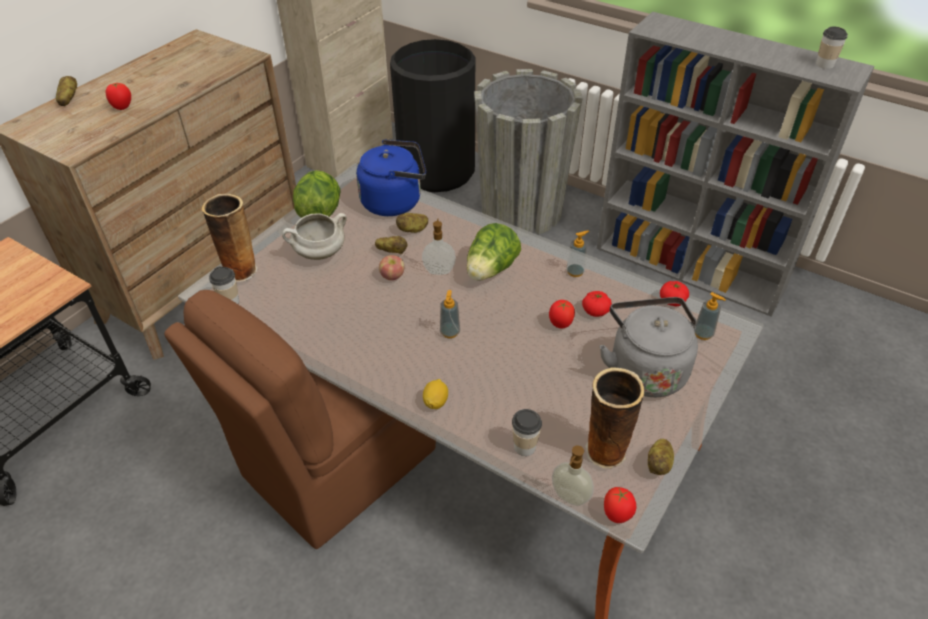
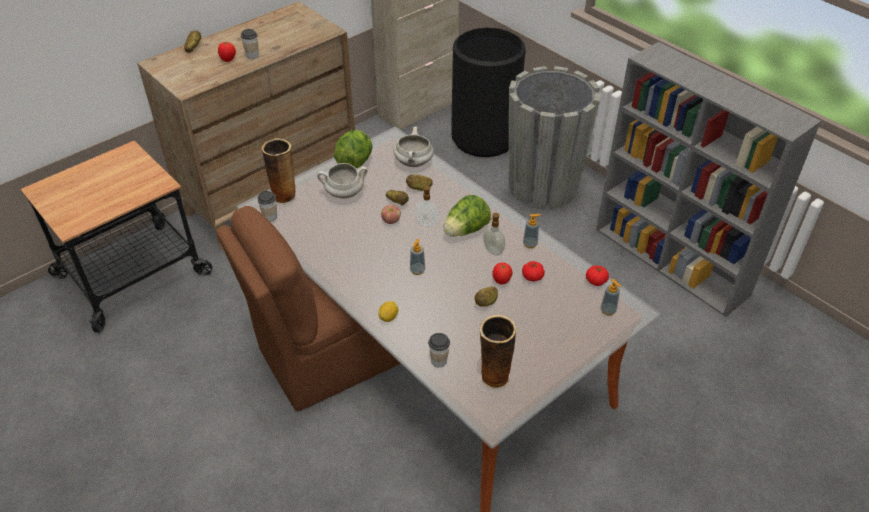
camera: 15 degrees right, 0 degrees up
blue kettle [356,139,426,216] -> white cooking pot [394,127,434,167]
soap dispenser [552,446,594,506] -> soap dispenser moved to [483,213,505,256]
grey kettle [599,297,698,397] -> none
tomato [604,487,636,523] -> none
potato [648,439,674,475] -> potato moved to [475,287,498,307]
cup [816,27,848,69] -> cup moved to [241,29,259,59]

